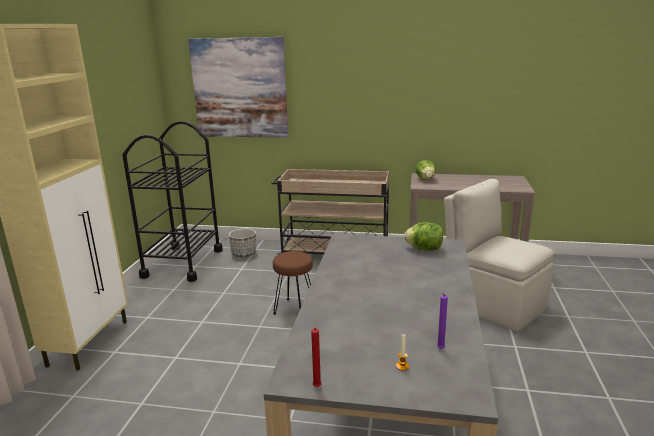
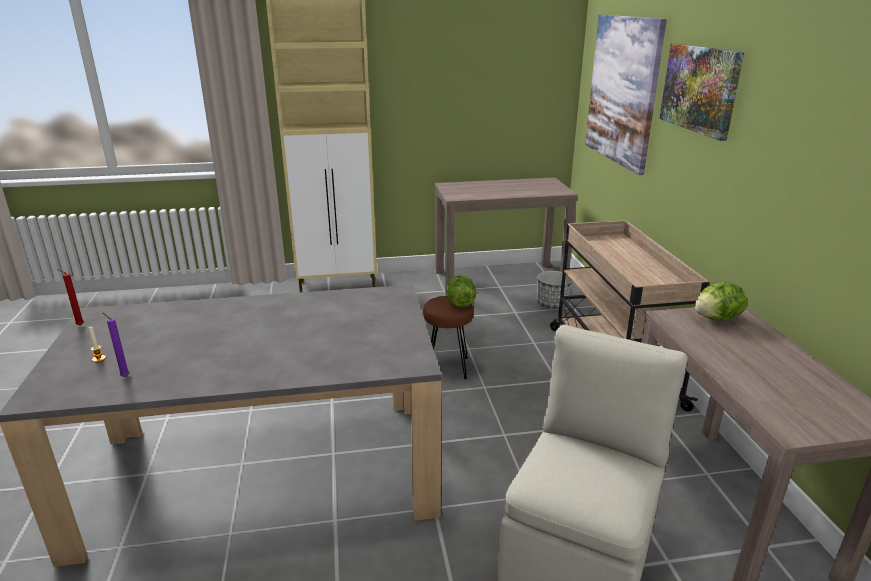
camera: 70 degrees right, 5 degrees up
black cart [122,121,223,282] -> brown console table [435,177,578,296]
lettuce [404,222,443,251] -> lettuce moved to [446,275,477,307]
none -> picture [659,43,744,141]

